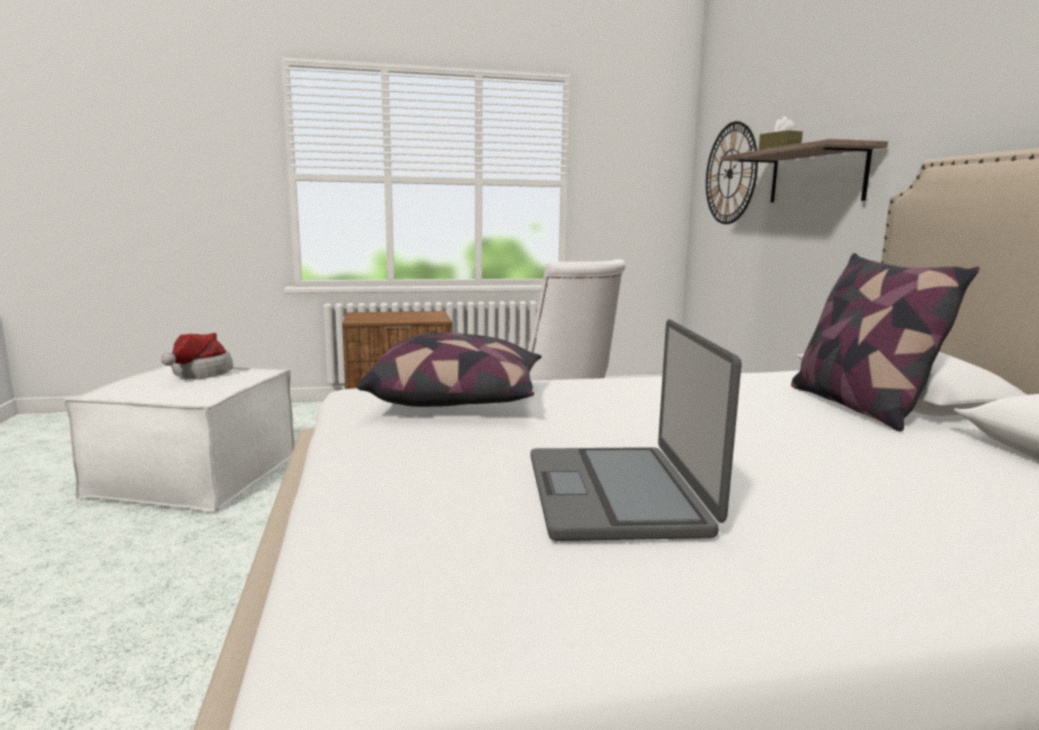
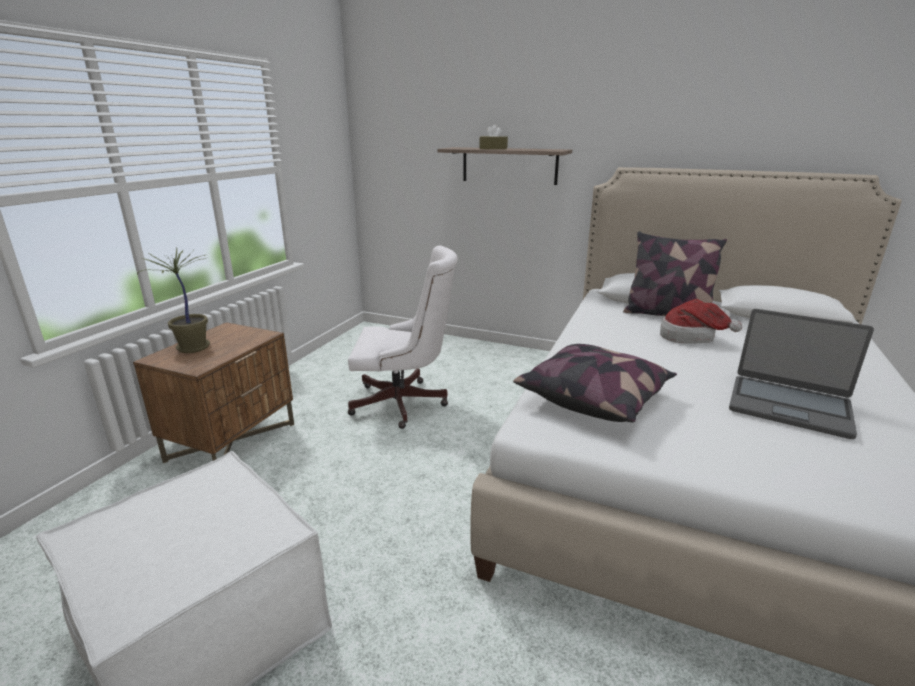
camera: 55 degrees left, 10 degrees up
hat [161,333,233,379] -> hat moved to [660,299,742,344]
wall clock [706,121,758,224] -> none
none -> potted plant [137,248,210,353]

